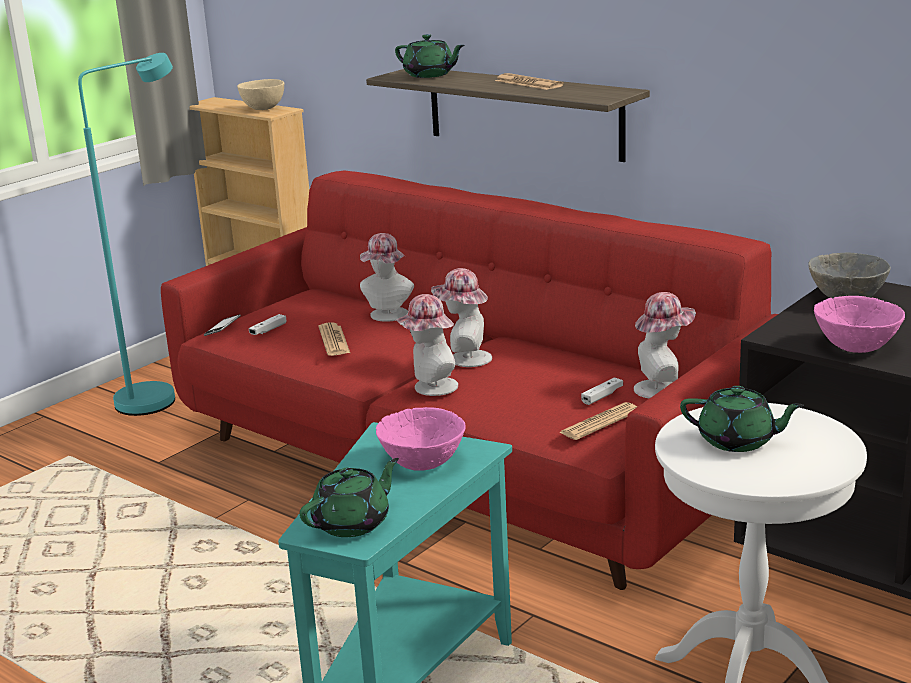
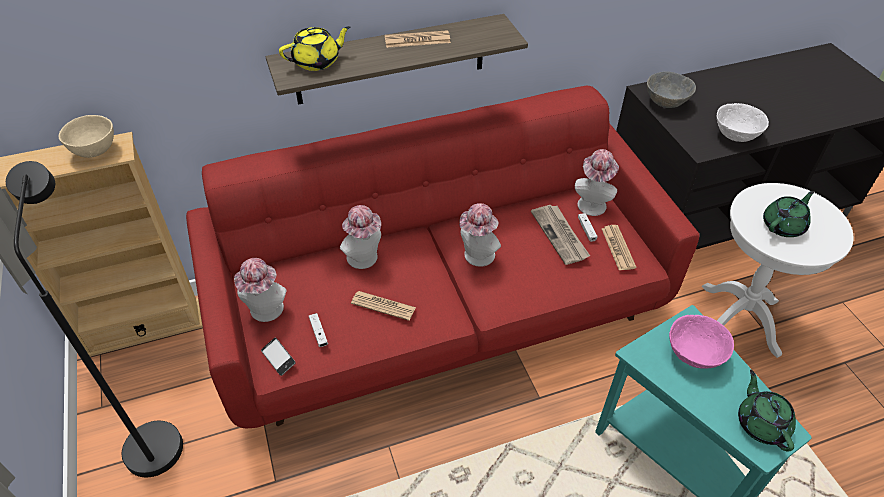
camera: 60 degrees left, 25 degrees up
turquoise floor lamp [78,53,175,416] -> black floor lamp [6,161,183,477]
green teapot [395,34,465,78] -> yellow teapot [279,26,350,71]
hat [396,294,458,396] -> hat moved to [234,258,287,322]
pink bowl [814,296,905,353] -> white bowl [716,103,769,142]
none -> newspaper [531,205,590,265]

